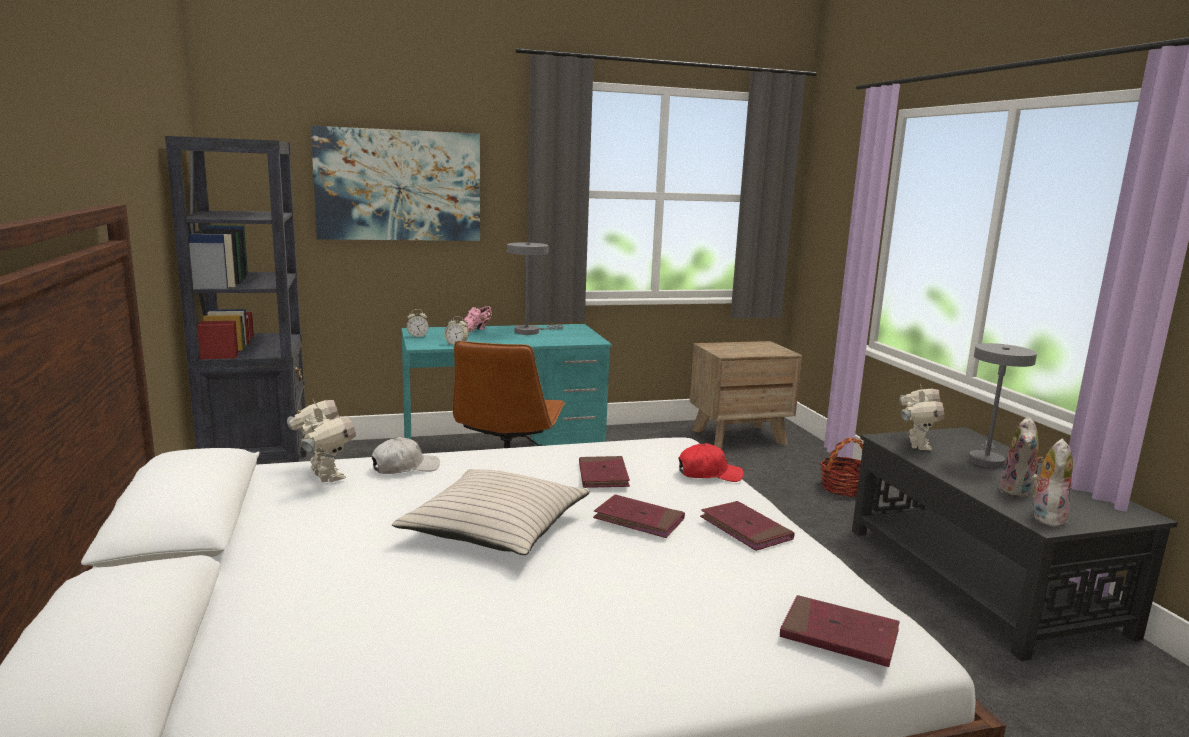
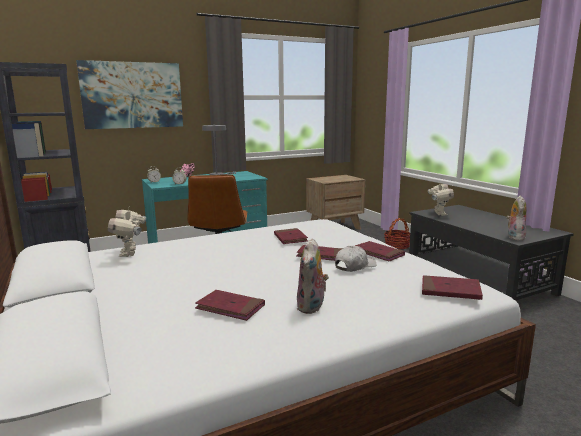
camera: 10 degrees left, 0 degrees up
toy robot [287,400,356,483] -> toy robot turned 150 degrees counterclockwise [108,208,146,257]
white cap [372,437,440,474] -> white cap moved to [335,246,377,272]
beige pillow [392,469,590,555] -> none
red cap [679,443,744,482] -> none
grey table lamp [968,343,1037,468] -> none
plush toy [998,417,1044,498] -> plush toy moved to [297,238,329,314]
none -> red book [195,290,265,321]

